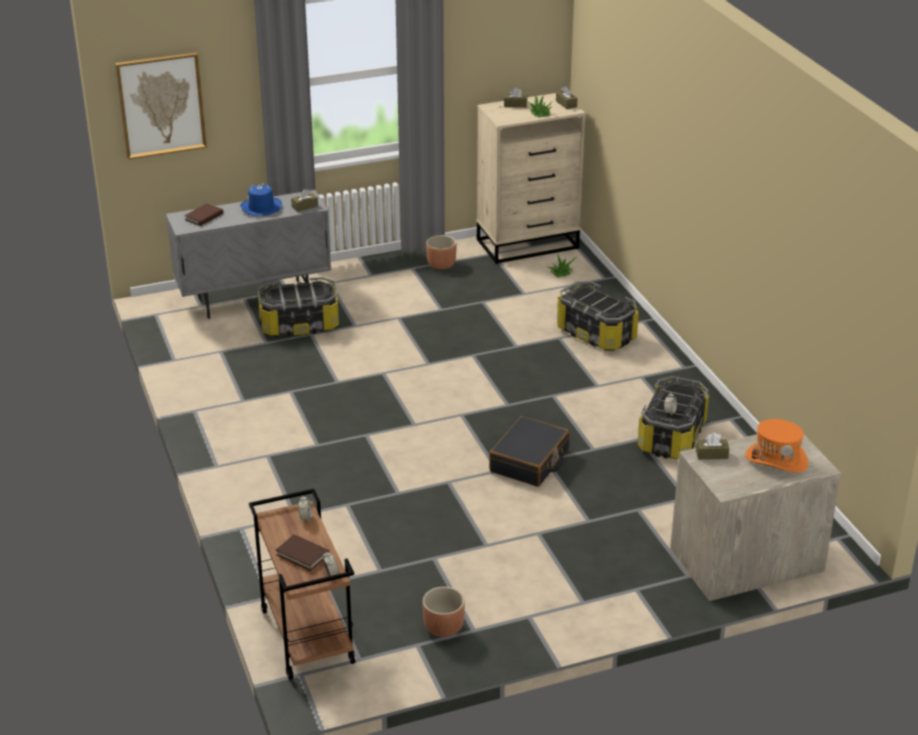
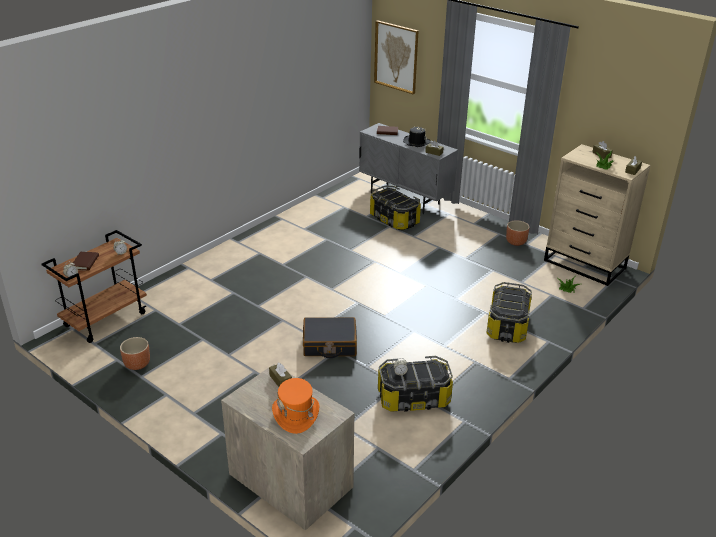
camera: 60 degrees right, 0 degrees up
blue hat [240,183,282,216] -> black hat [403,126,431,147]

